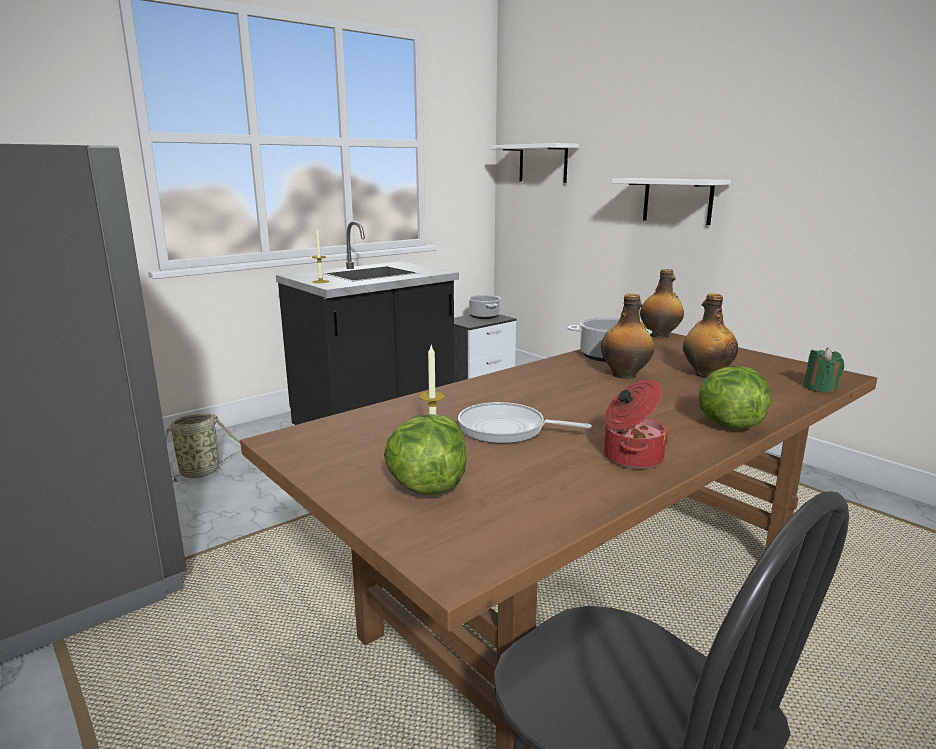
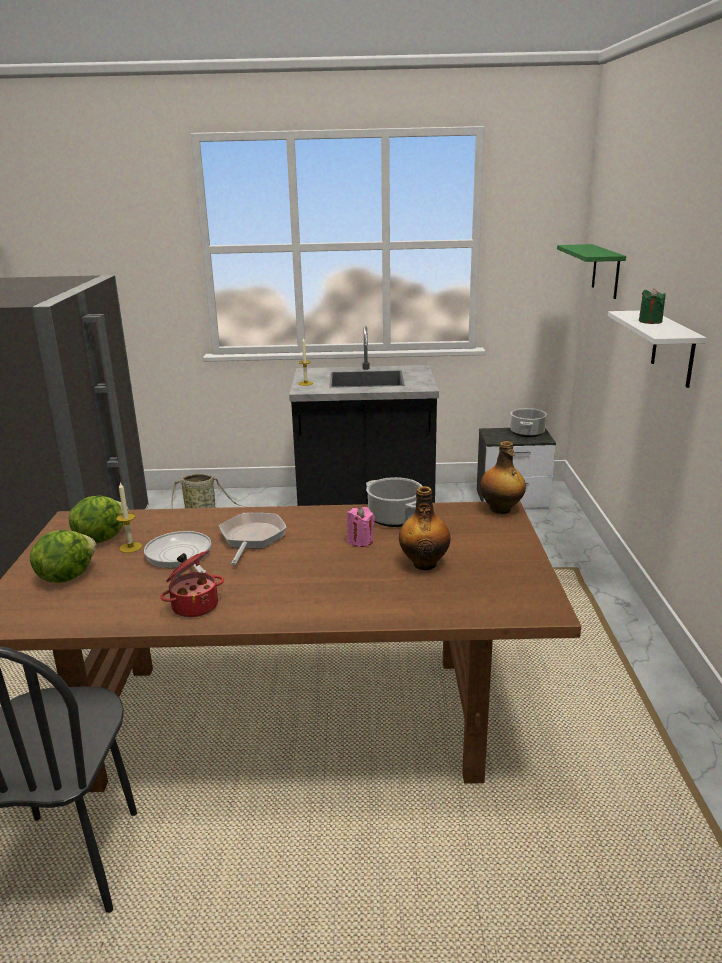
camera: 40 degrees right, 5 degrees up
white shelf [490,143,579,183] -> green shelf [557,244,626,299]
bottle [601,294,654,379] -> pink candle [347,507,375,547]
lettuce [699,366,770,429] -> lettuce moved to [69,496,129,543]
green candle [803,347,844,393] -> green candle moved to [639,288,666,324]
none -> frying pan [219,513,287,565]

